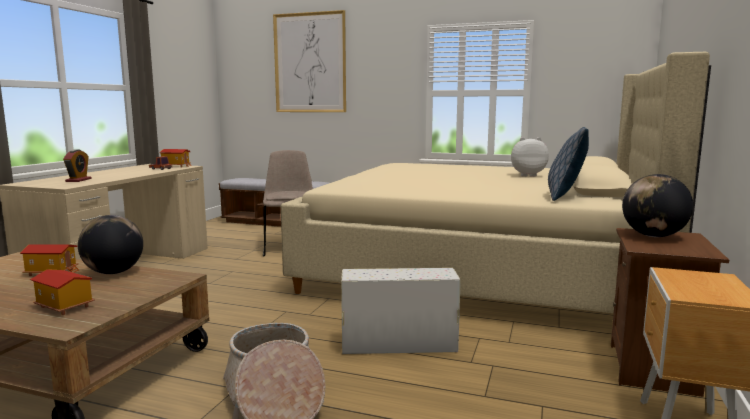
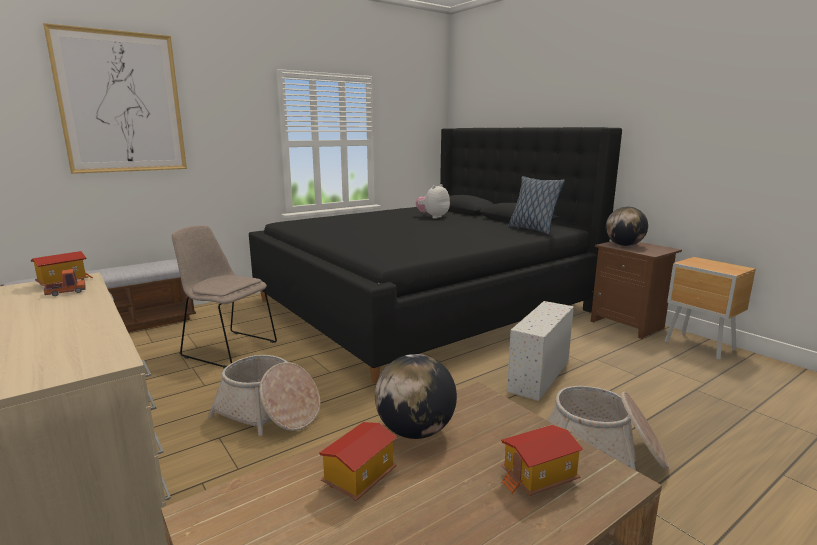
camera: 55 degrees left, 5 degrees up
alarm clock [63,149,91,182] -> none
beige bed [281,52,711,313] -> black bed [249,127,622,383]
none -> basket [208,355,320,436]

